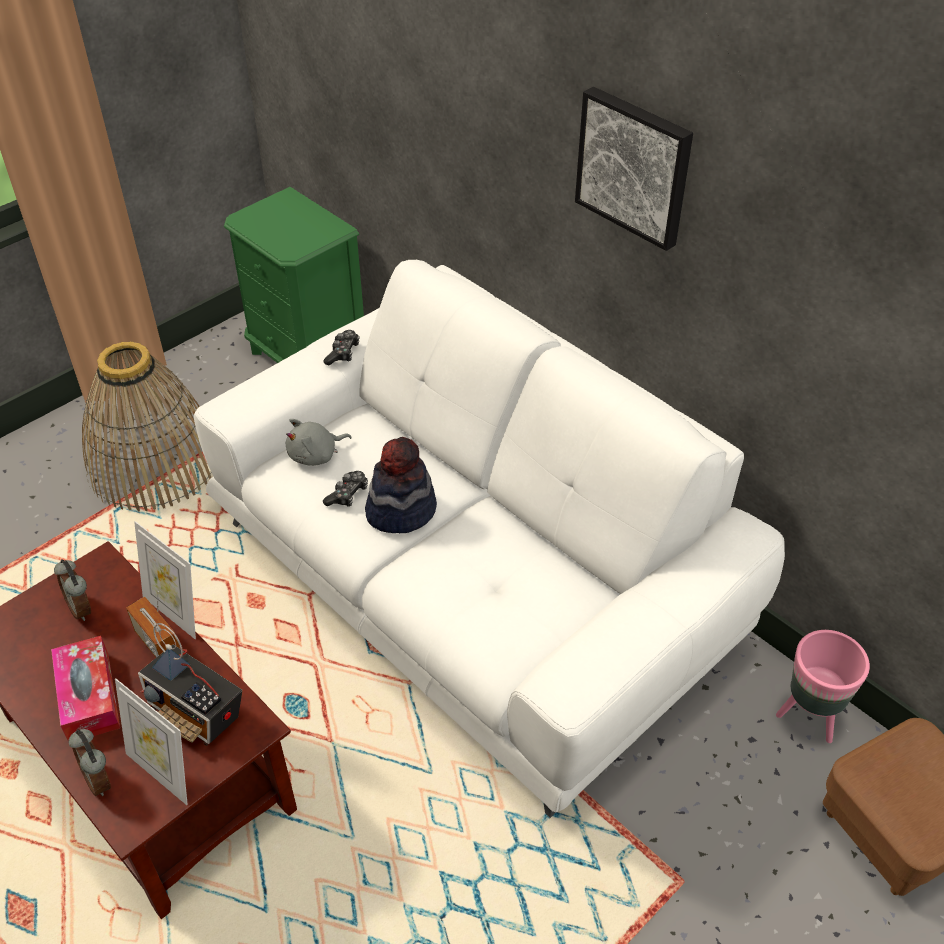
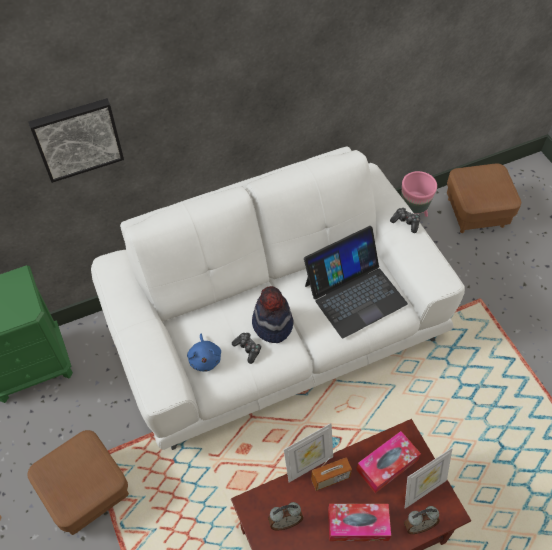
camera: 70 degrees left, 10 degrees up
basket [82,342,212,511] -> brown ottoman [28,430,129,535]
radio [138,623,242,746] -> tissue box [356,431,421,493]
grey plush toy [286,419,352,466] -> blue plush toy [187,334,221,372]
game controller [323,330,359,365] -> game controller moved to [390,208,420,233]
picture [575,87,693,251] -> picture moved to [28,98,124,183]
none -> laptop [304,226,408,338]

